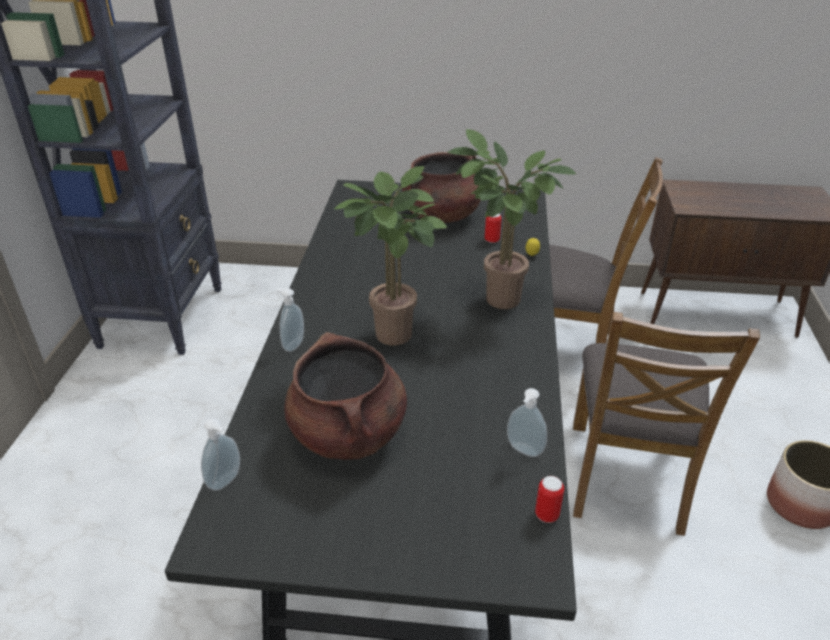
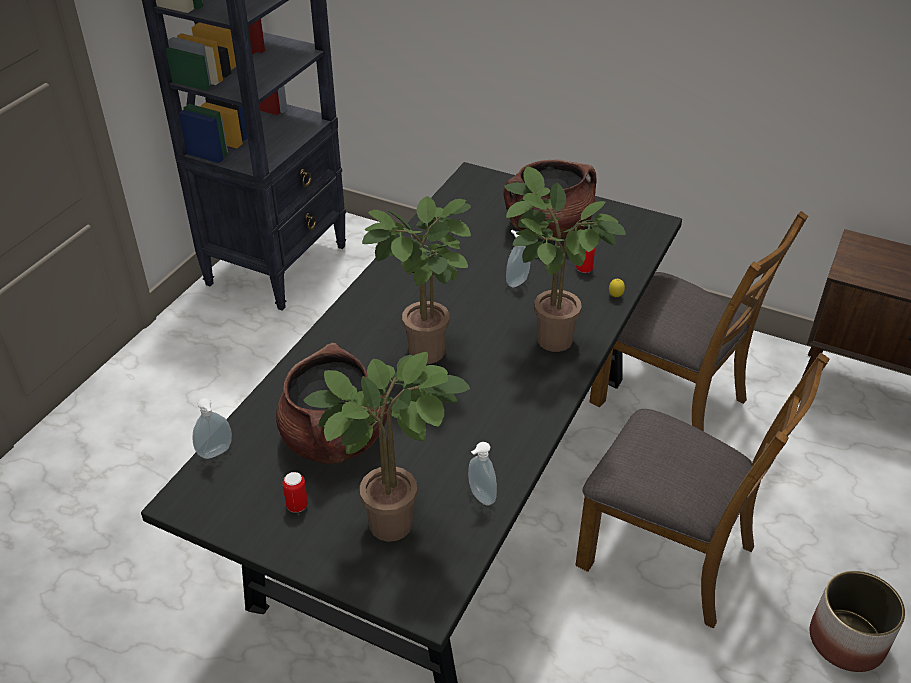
camera: 20 degrees right, 5 degrees up
soap dispenser [276,288,304,352] -> soap dispenser moved to [506,230,531,287]
can [535,476,564,523] -> can moved to [282,472,308,513]
brown chair [573,312,760,536] -> brown chair turned 90 degrees counterclockwise [575,353,829,628]
none -> potted plant [304,352,470,542]

